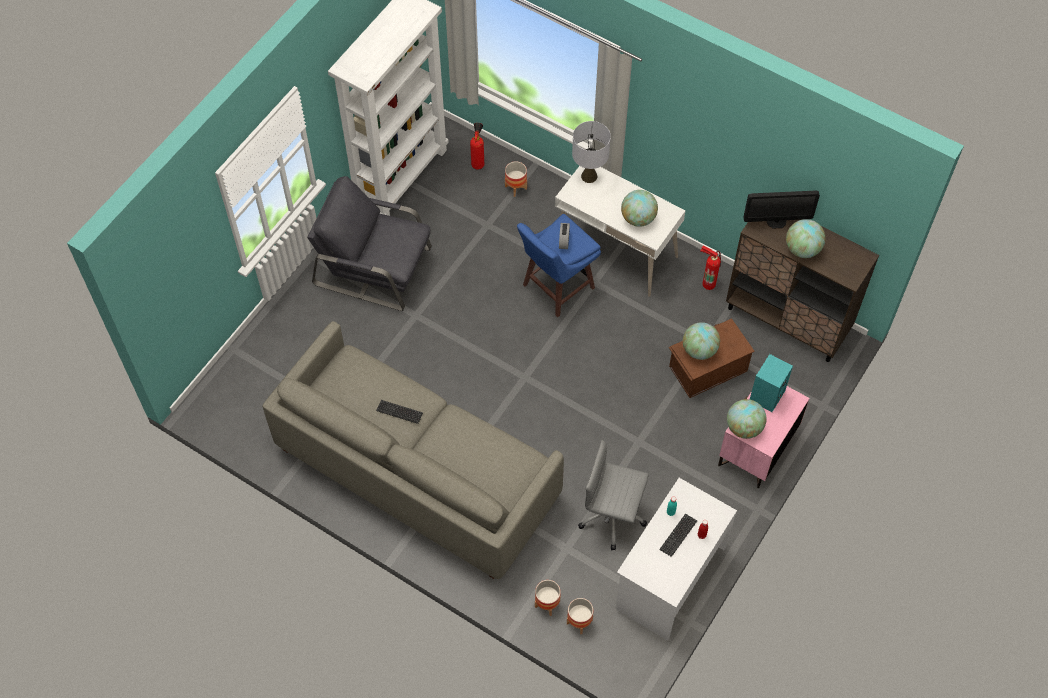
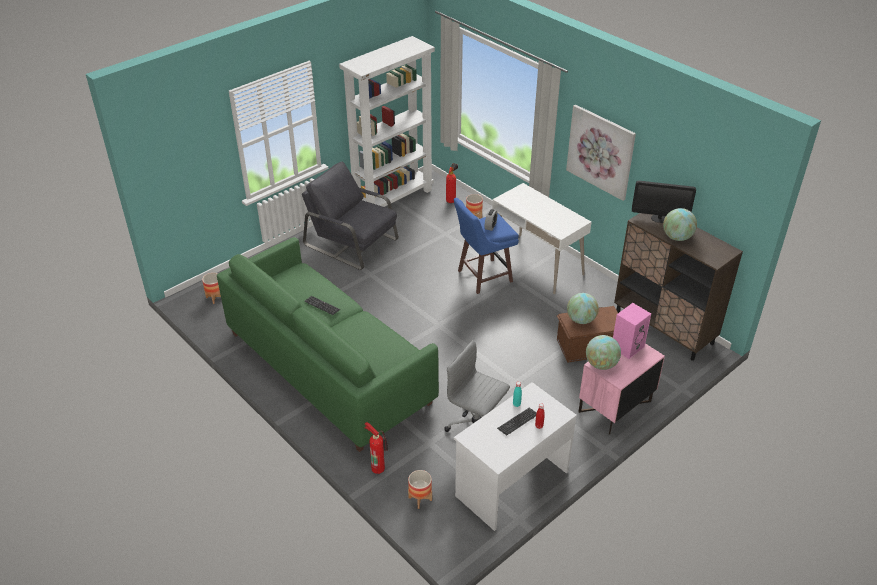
camera: 15 degrees right, 20 degrees down
grey sofa [262,321,564,579] -> green sofa [217,237,439,452]
planter [535,580,561,616] -> planter moved to [202,273,221,304]
grey table lamp [572,121,611,183] -> none
globe [621,190,658,227] -> none
fire extinguisher [700,246,721,290] -> fire extinguisher moved to [364,422,388,474]
turquoise speaker [750,354,793,412] -> pink speaker [613,303,651,359]
none -> picture [566,105,636,201]

